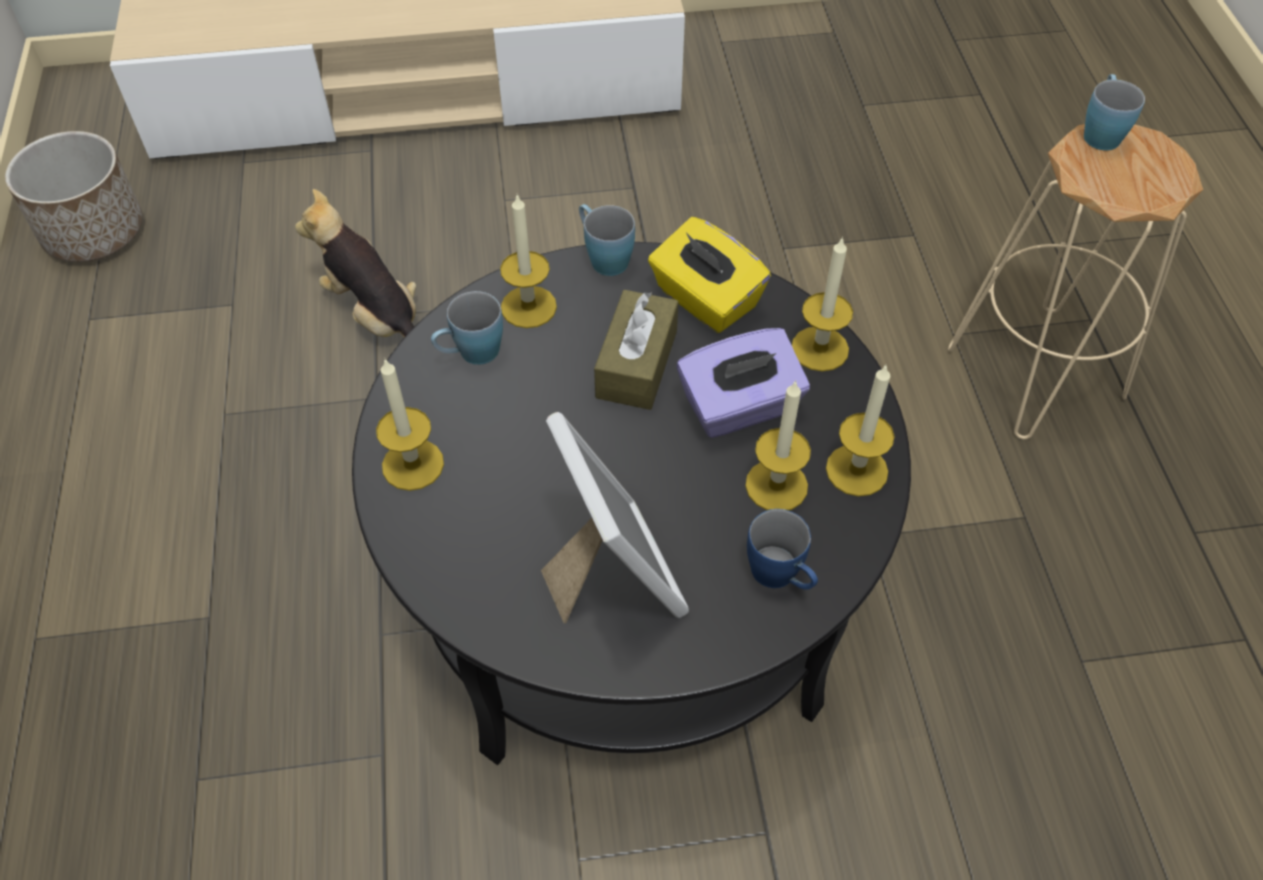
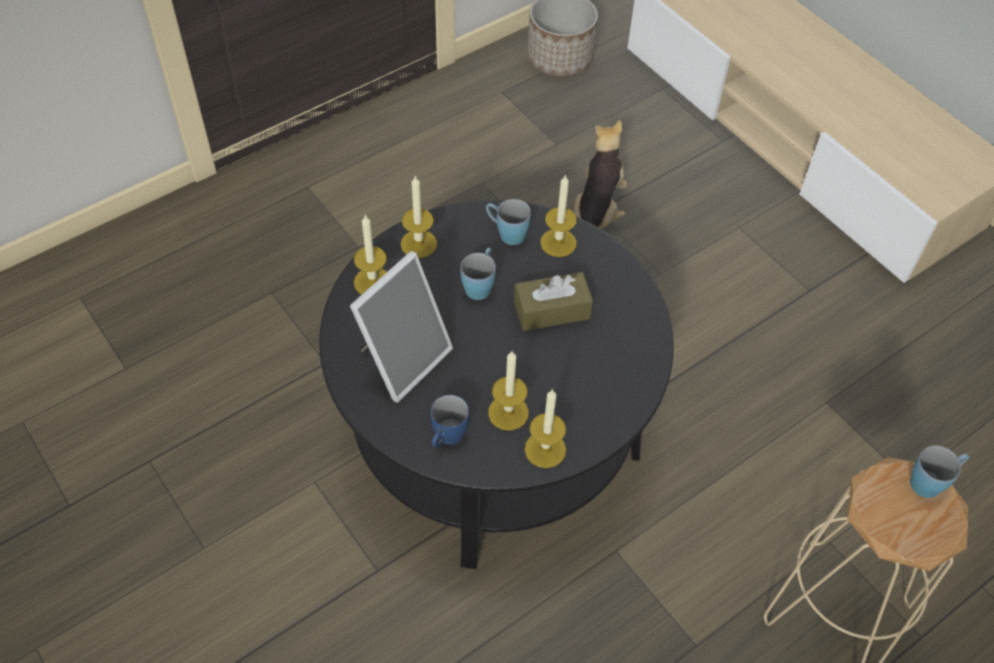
camera: 60 degrees right, 0 degrees up
blue mug [579,204,635,276] -> blue mug moved to [461,248,496,300]
yellow tissue box [648,217,771,333] -> none
purple tissue box [677,328,810,438] -> none
candle [792,237,853,371] -> candle moved to [354,215,387,294]

